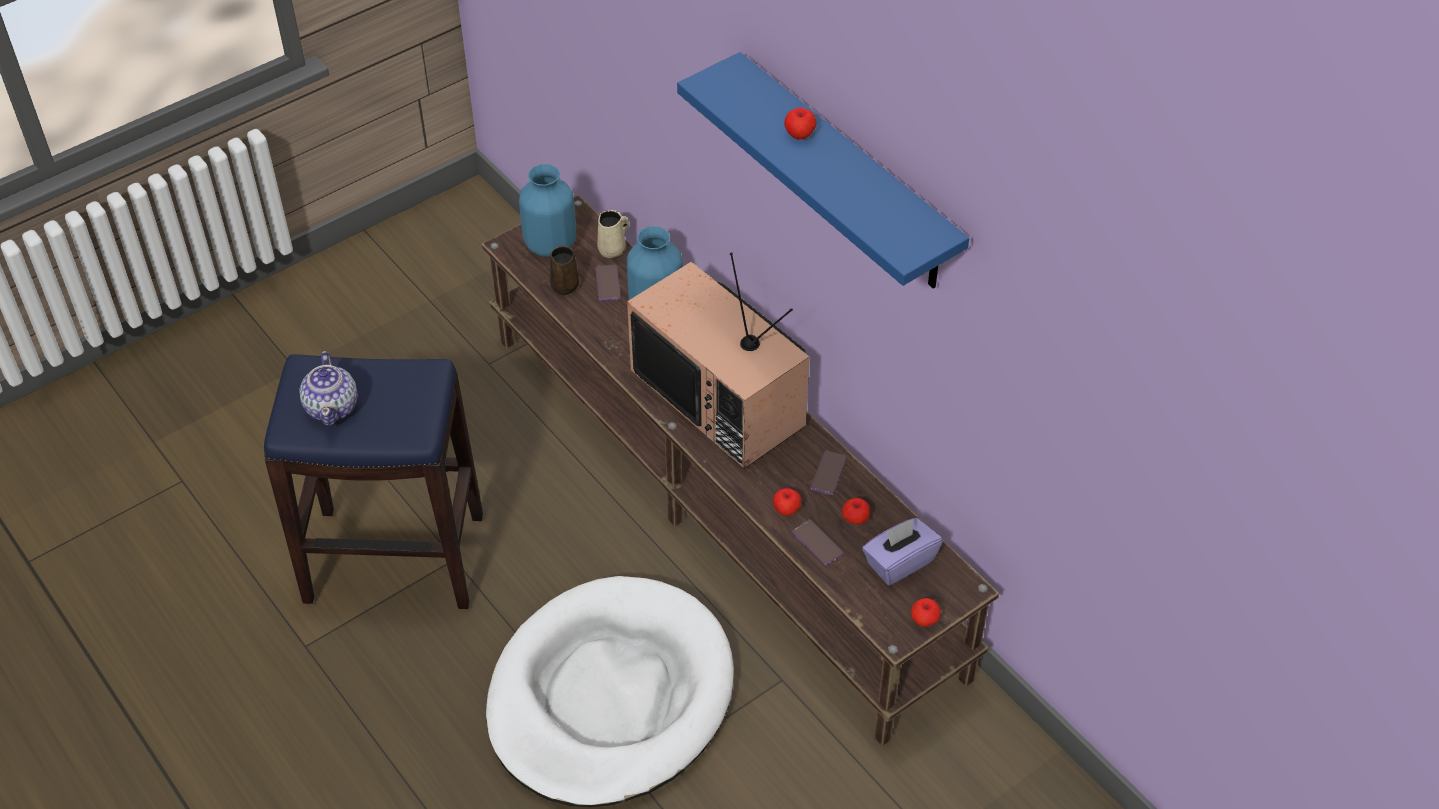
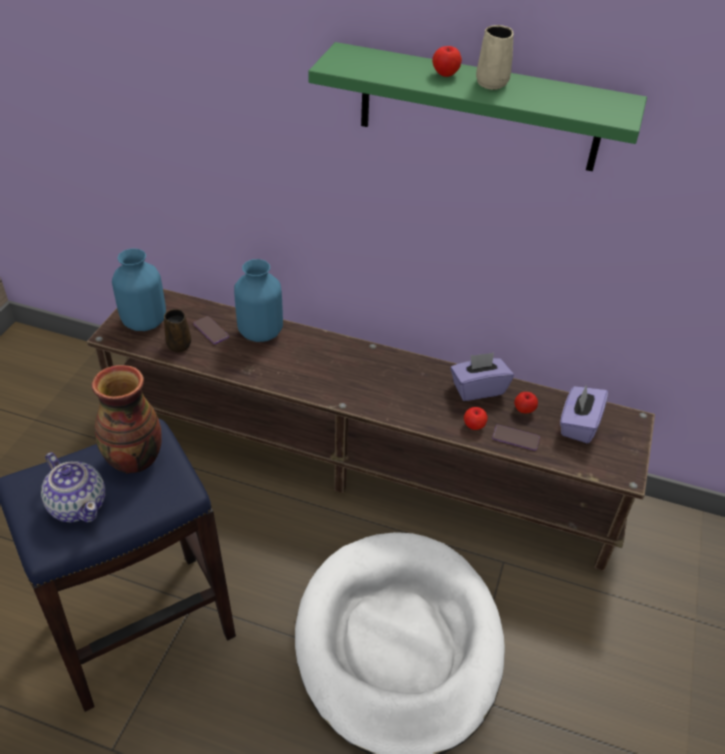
camera: 35 degrees left, 5 degrees down
beige mug [597,210,629,258] -> beige mug moved to [476,25,514,90]
television [627,252,810,469] -> none
blue shelf [677,52,969,289] -> green shelf [308,42,647,171]
phone [810,451,847,495] -> purple tissue box [450,353,514,401]
apple [911,598,941,627] -> none
none -> vase [92,365,162,474]

